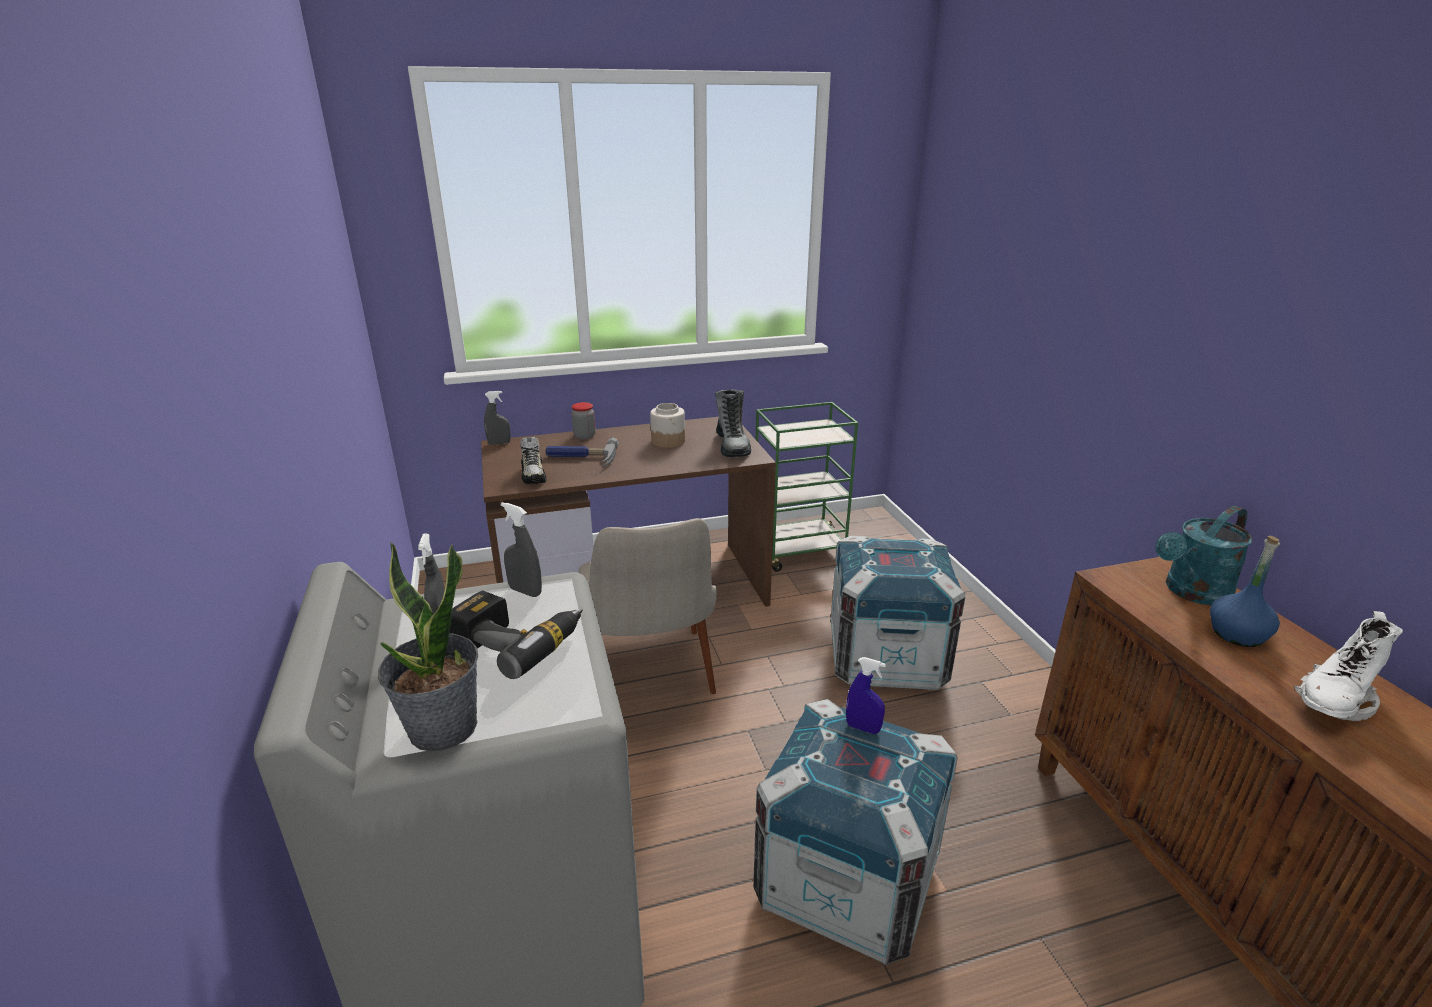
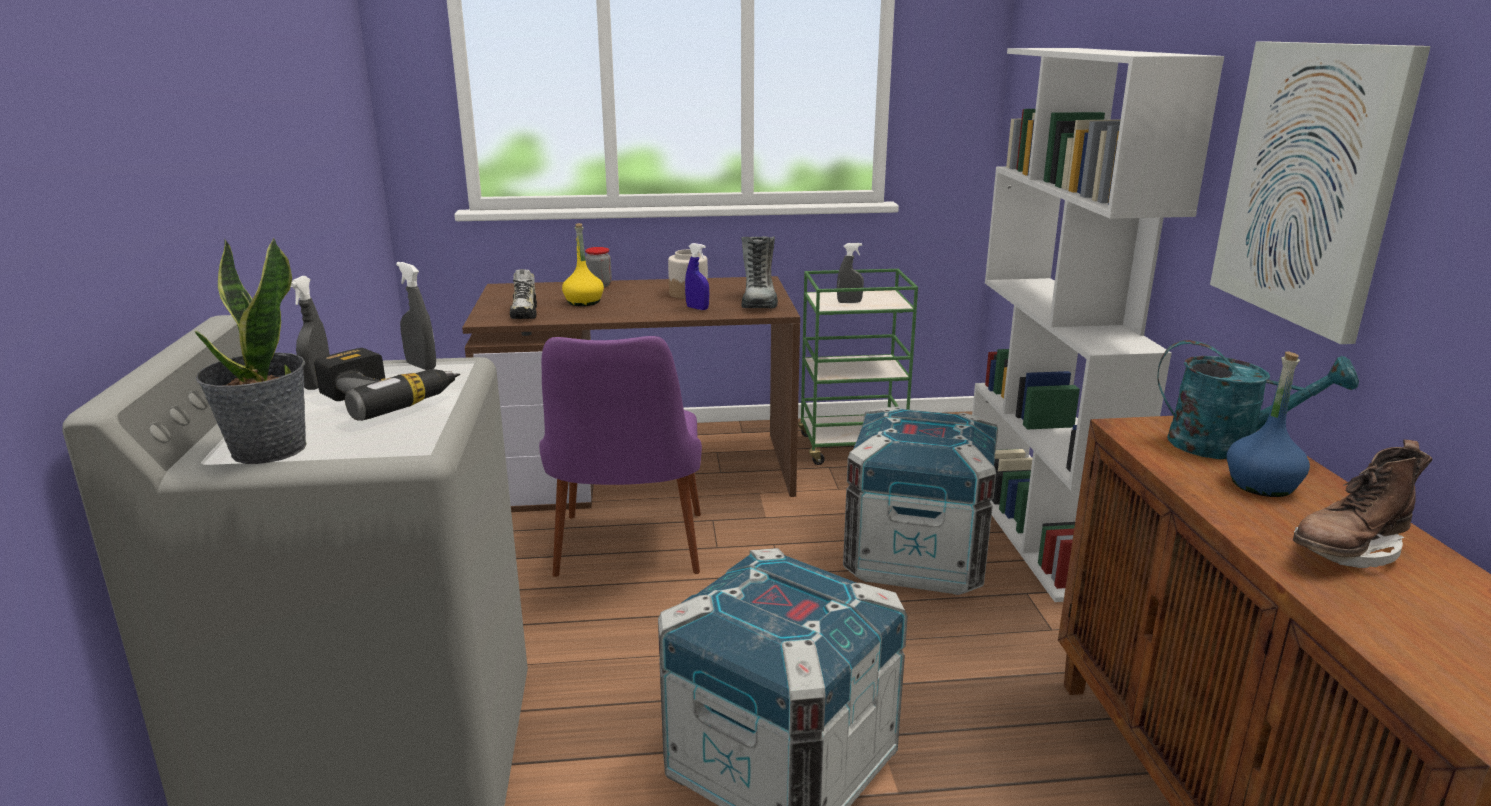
camera: 10 degrees right, 5 degrees down
grey spray bottle [484,391,511,445] -> grey spray bottle moved to [837,243,864,303]
hammer [546,437,619,467] -> yellow bottle [562,223,604,306]
beige chair [579,518,717,694] -> purple chair [539,336,702,577]
blue spray bottle [846,657,886,734] -> blue spray bottle moved to [685,243,709,310]
turquoise watering can [1155,506,1253,605] -> turquoise watering can turned 135 degrees counterclockwise [1157,340,1359,459]
white boot [1294,611,1403,721] -> brown boot [1293,440,1432,568]
none -> white bookcase [972,48,1224,602]
none -> picture [1210,42,1431,344]

